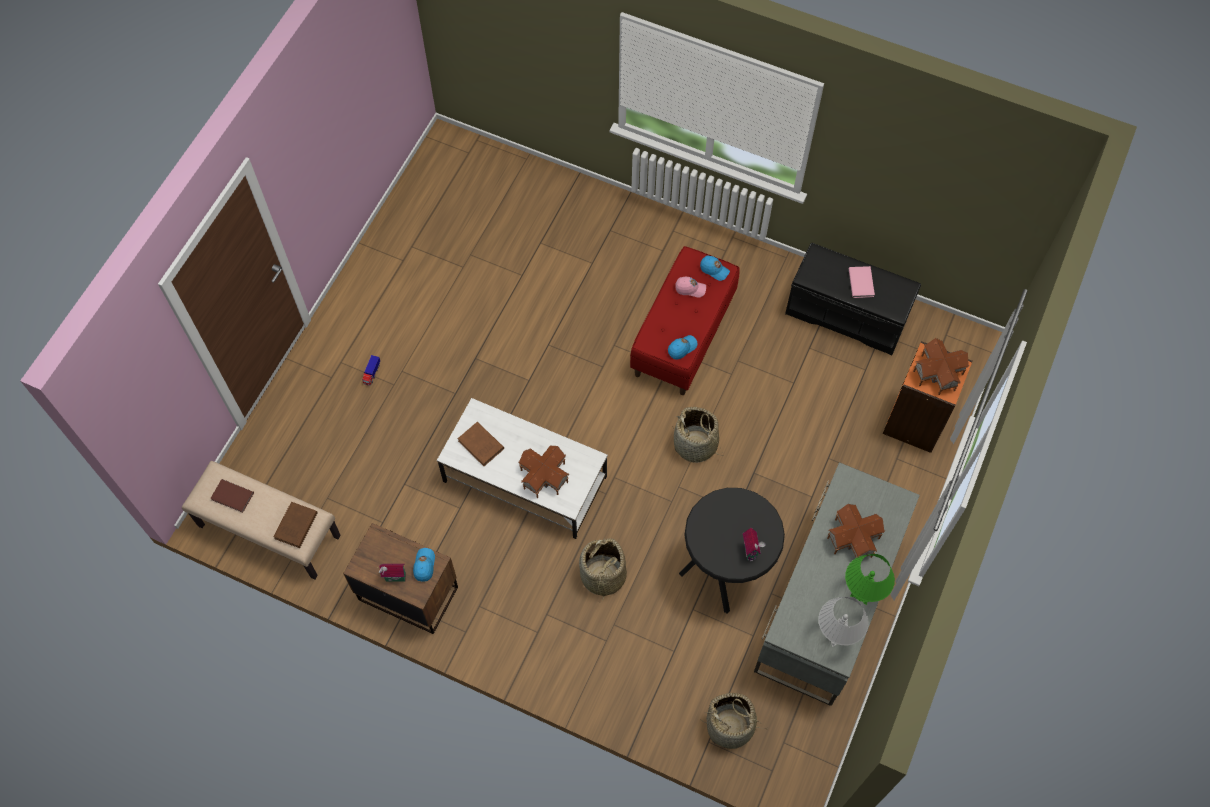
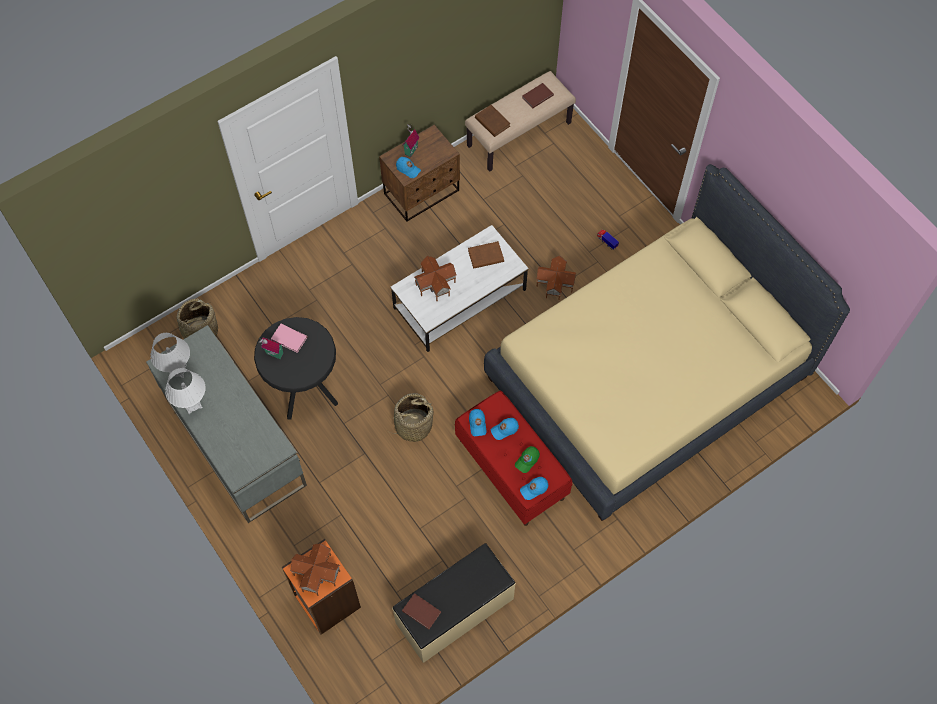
camera: 120 degrees right, 0 degrees up
basket [579,537,627,603] -> none
pink cap [675,277,706,298] -> green cap [515,446,540,473]
black bench [785,243,921,355] -> beige bench [392,543,516,663]
toy house [827,504,885,558] -> toy house moved to [536,256,577,299]
green table lamp [845,554,895,605] -> white table lamp [165,368,206,414]
pink book [848,266,875,298] -> pink book moved to [271,324,308,353]
none -> brown book [402,593,441,630]
none -> beige bed [484,164,850,521]
none -> blue cap [491,418,519,440]

